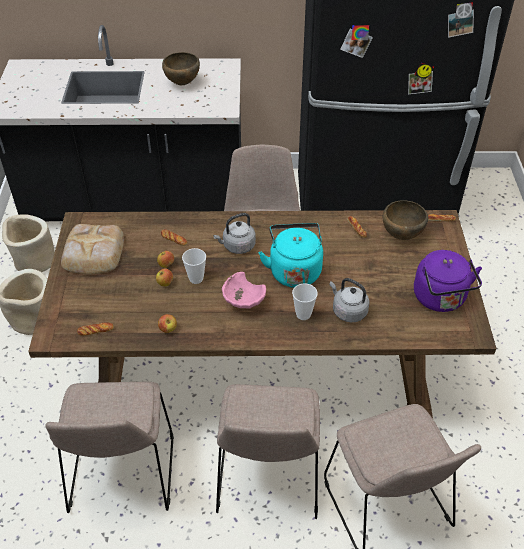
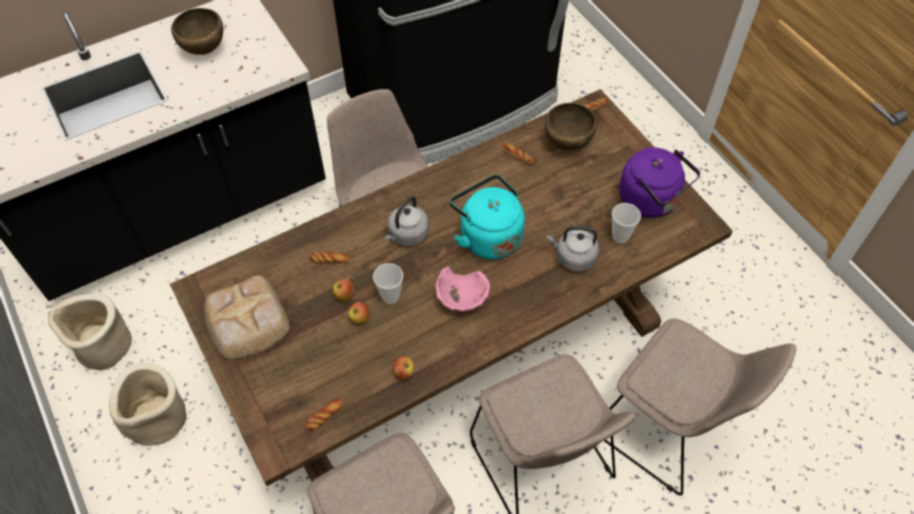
camera: 30 degrees left, 10 degrees up
cup [292,283,318,320] -> cup moved to [612,203,641,243]

